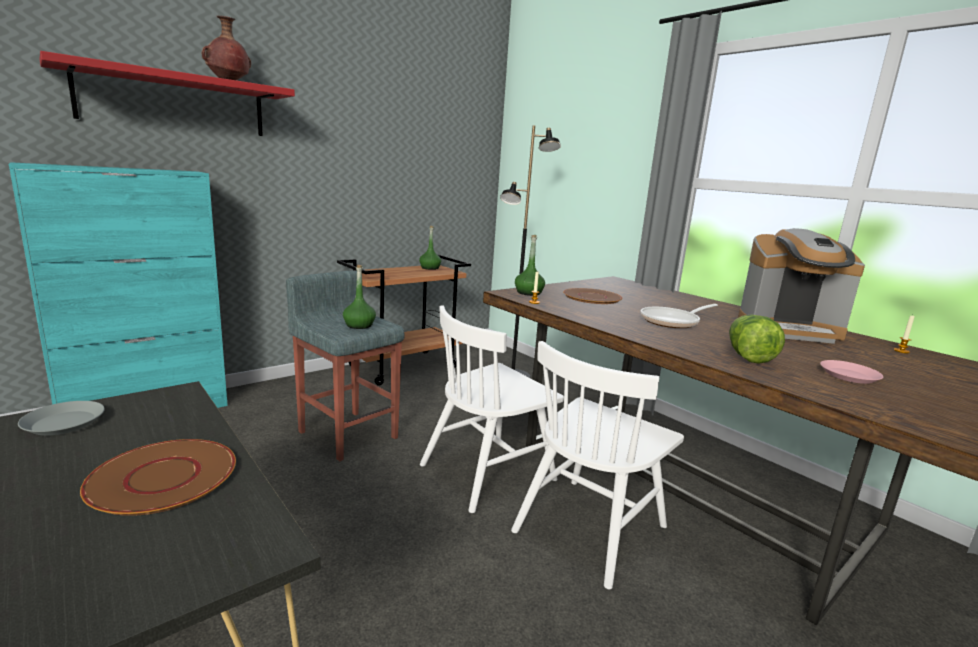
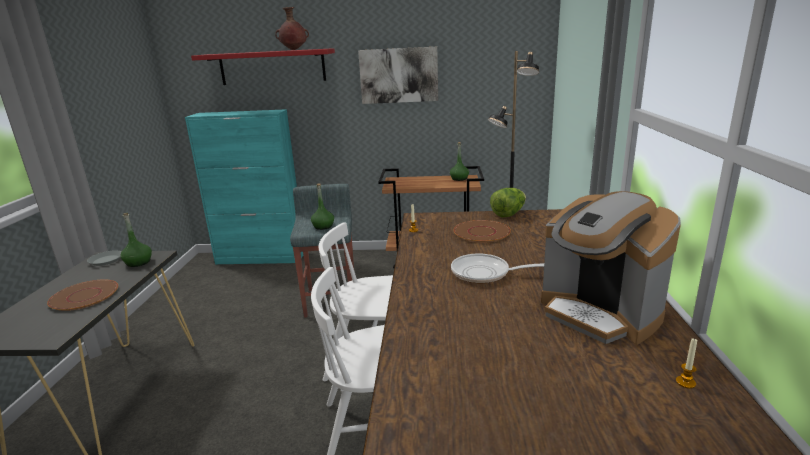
camera: 45 degrees right, 5 degrees up
green bottle [515,235,545,296] -> green bottle moved to [120,213,152,267]
lettuce [729,314,785,364] -> lettuce moved to [490,188,526,217]
pink plate [820,360,883,384] -> none
none -> picture [358,47,438,104]

